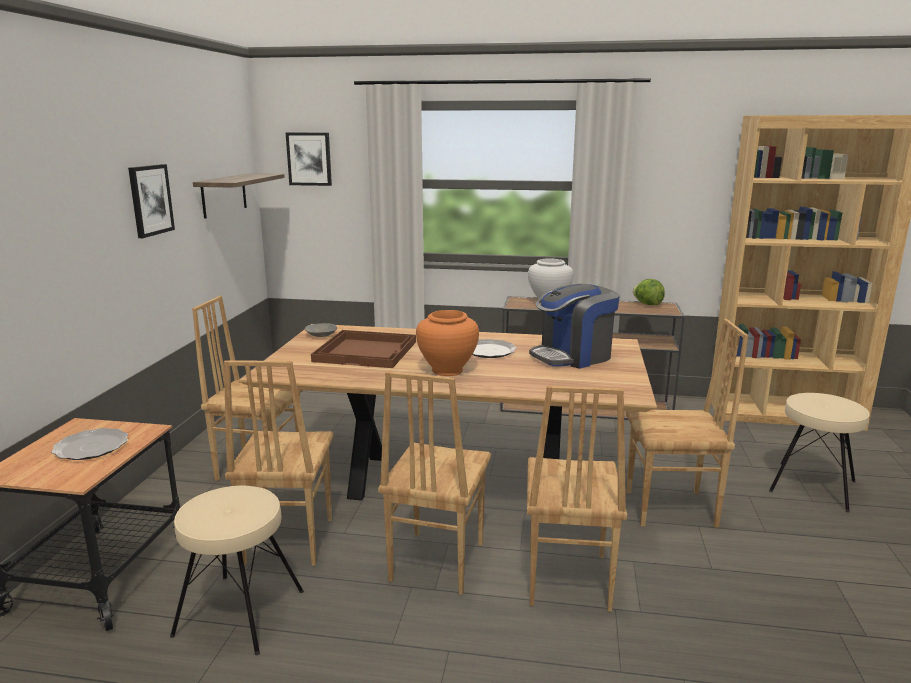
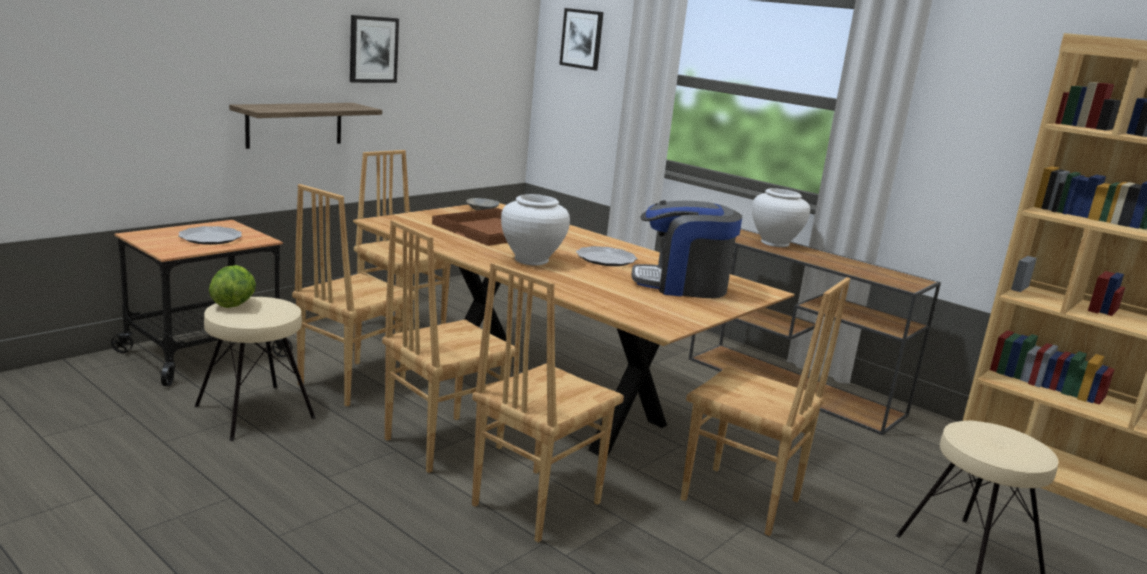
camera: 30 degrees right, 0 degrees up
shelf [193,173,285,219] -> shelf moved to [229,103,382,149]
orange vase [416,310,479,376] -> white vase [501,194,570,266]
lettuce [633,279,665,305] -> lettuce moved to [209,265,256,308]

